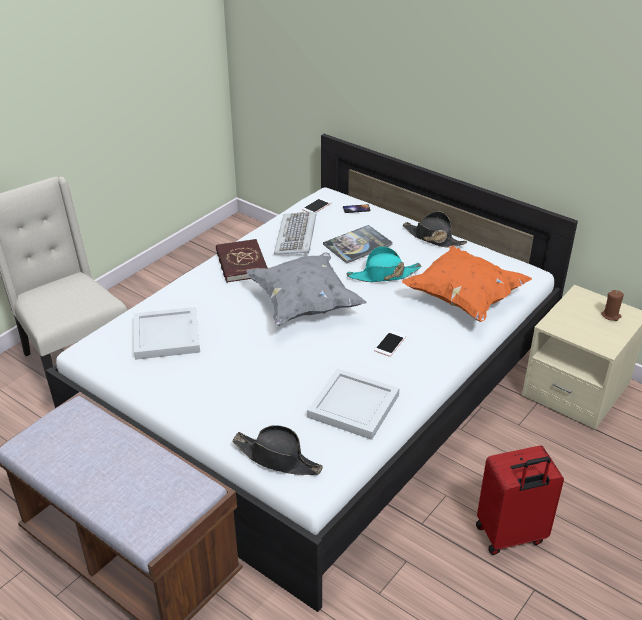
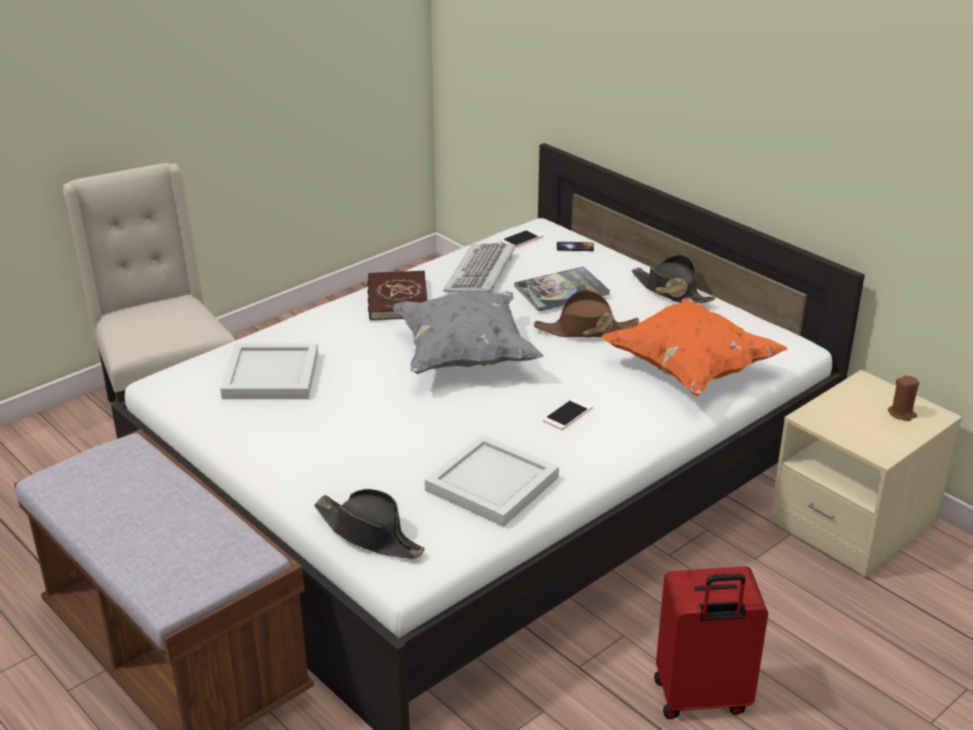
camera: 10 degrees right, 5 degrees down
turquoise hat [347,246,421,282] -> brown hat [534,290,639,337]

